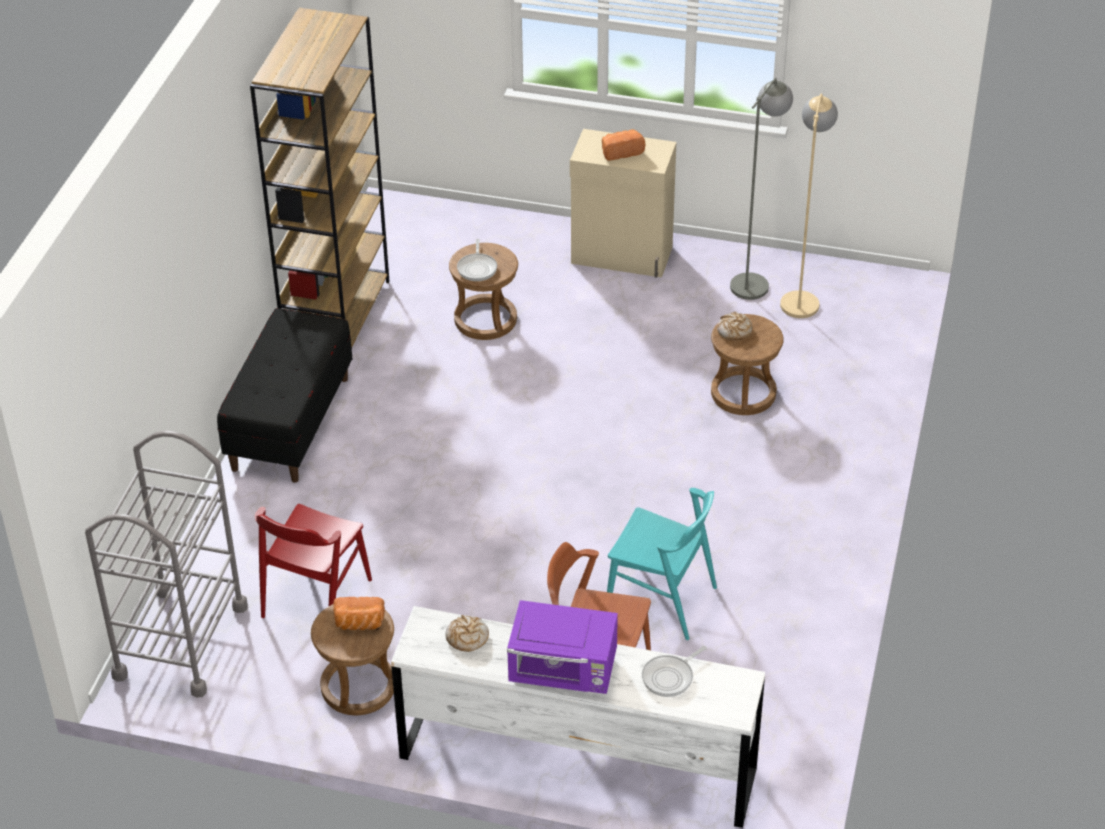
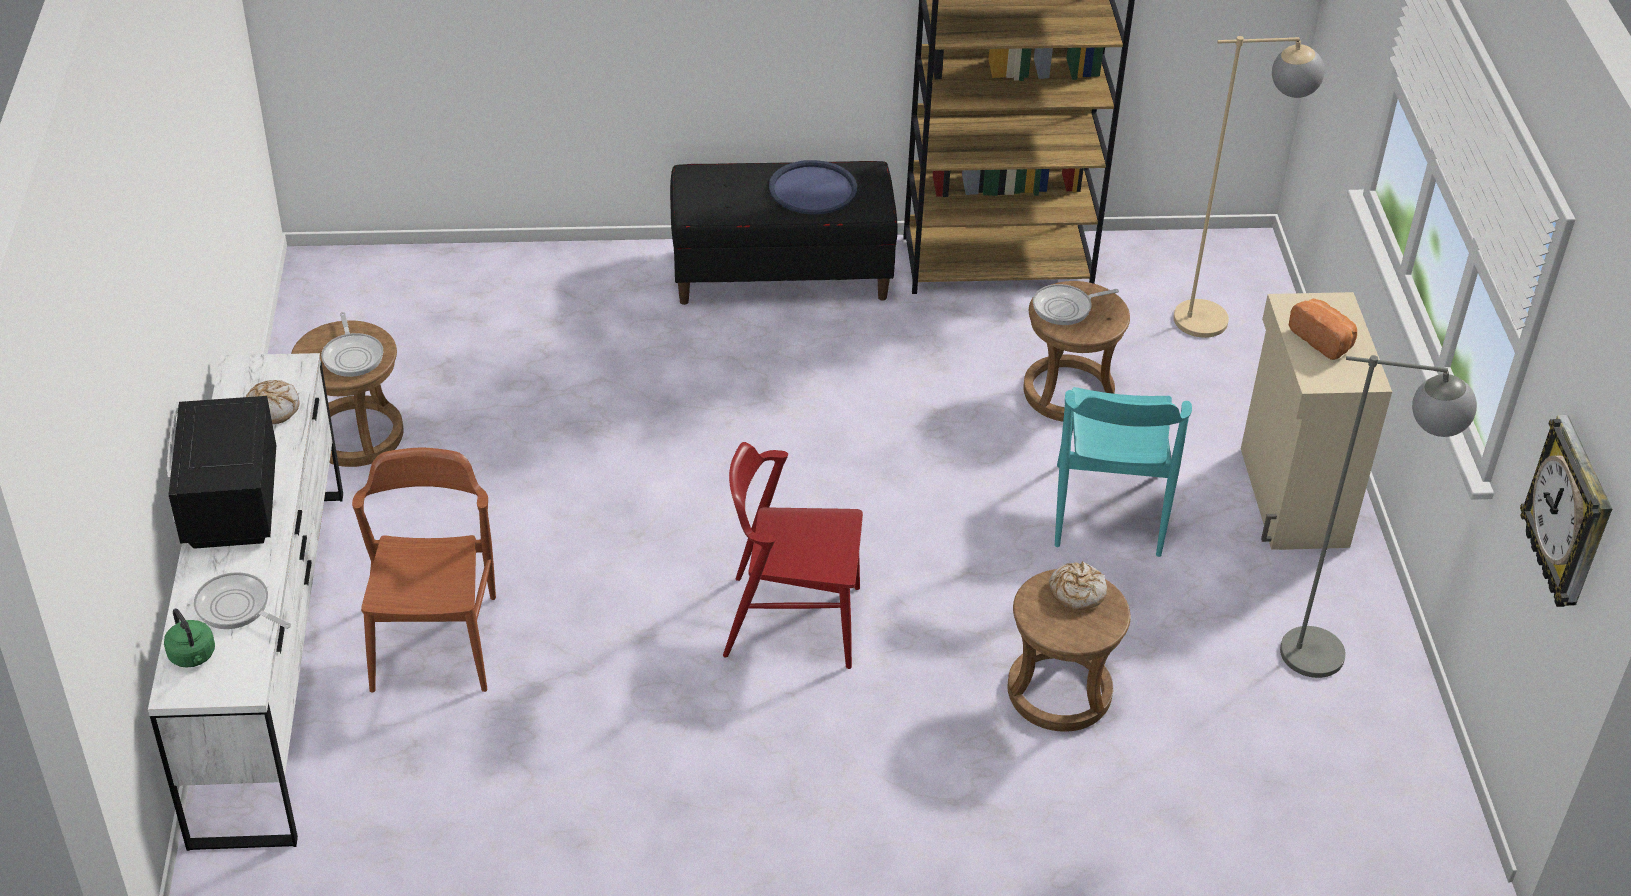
camera: 70 degrees right, 0 degrees up
grey cart [85,431,248,698] -> none
red chair [255,504,372,618] -> red chair moved to [723,442,863,669]
bread [333,597,385,630] -> frying pan [321,312,383,377]
purple microwave [507,600,618,694] -> black microwave [167,396,276,549]
turquoise chair [607,488,717,640] -> turquoise chair moved to [1055,387,1192,557]
beige floor lamp [780,93,838,318] -> beige floor lamp moved to [1173,36,1325,338]
none -> green kettle [164,608,215,668]
none -> blue tray [769,160,857,214]
none -> wall clock [1520,415,1612,607]

